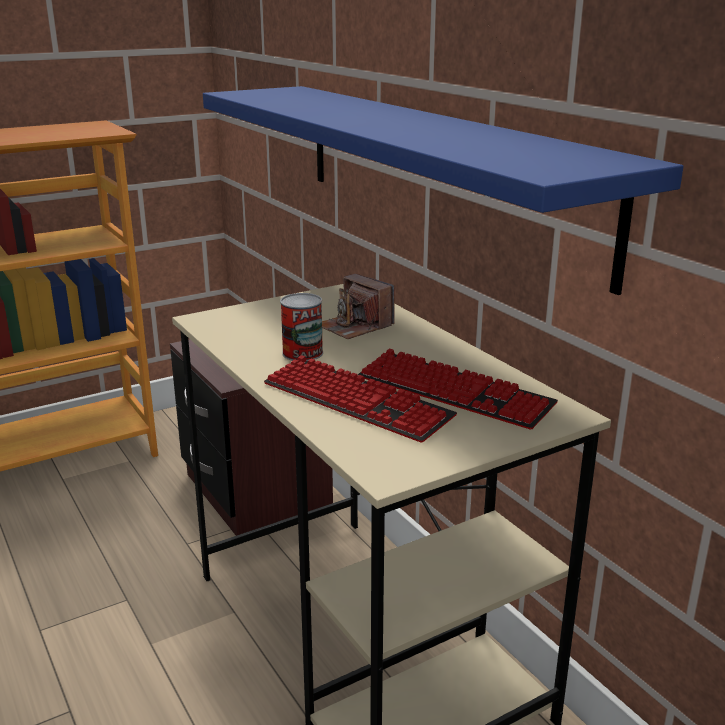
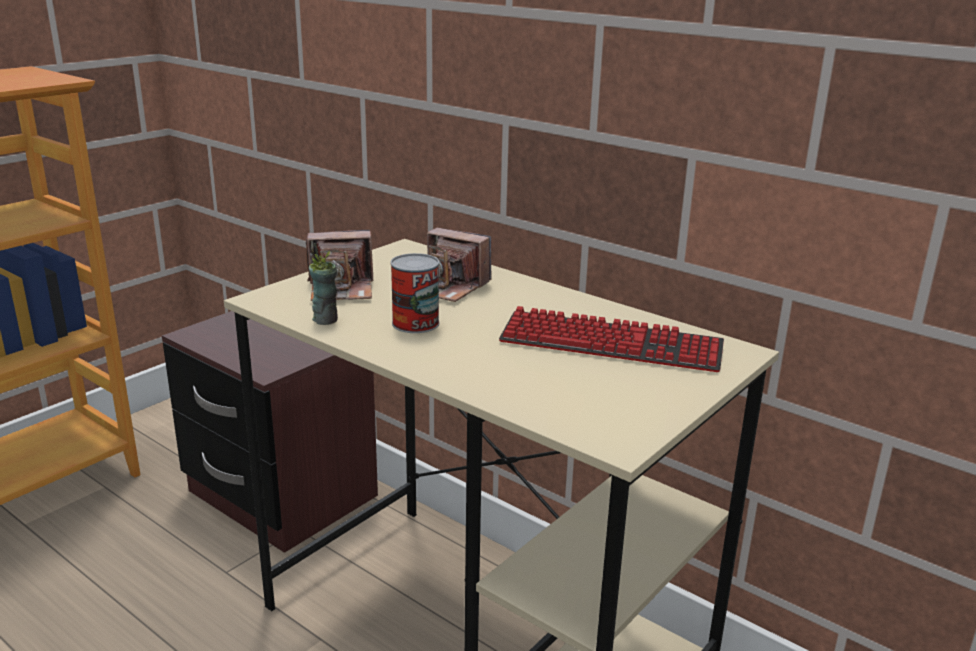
camera: 20 degrees left, 0 degrees up
blue shelf [203,86,683,295] -> none
keyboard [264,355,457,442] -> none
none -> camera [305,230,373,301]
none -> cup [309,243,338,325]

